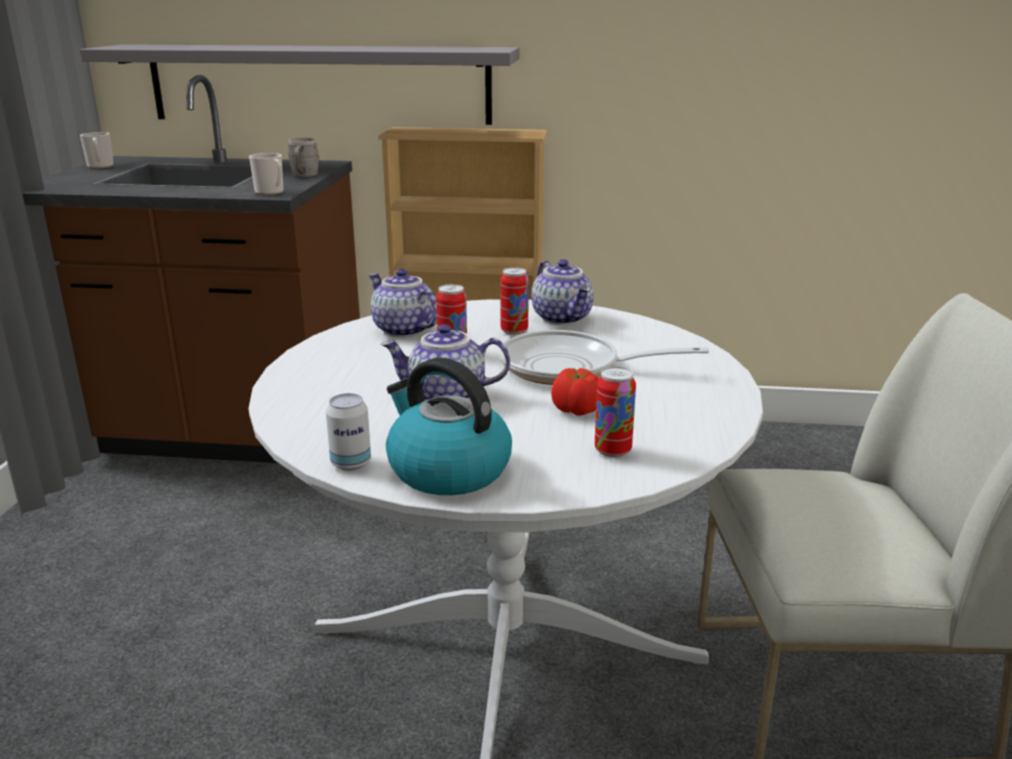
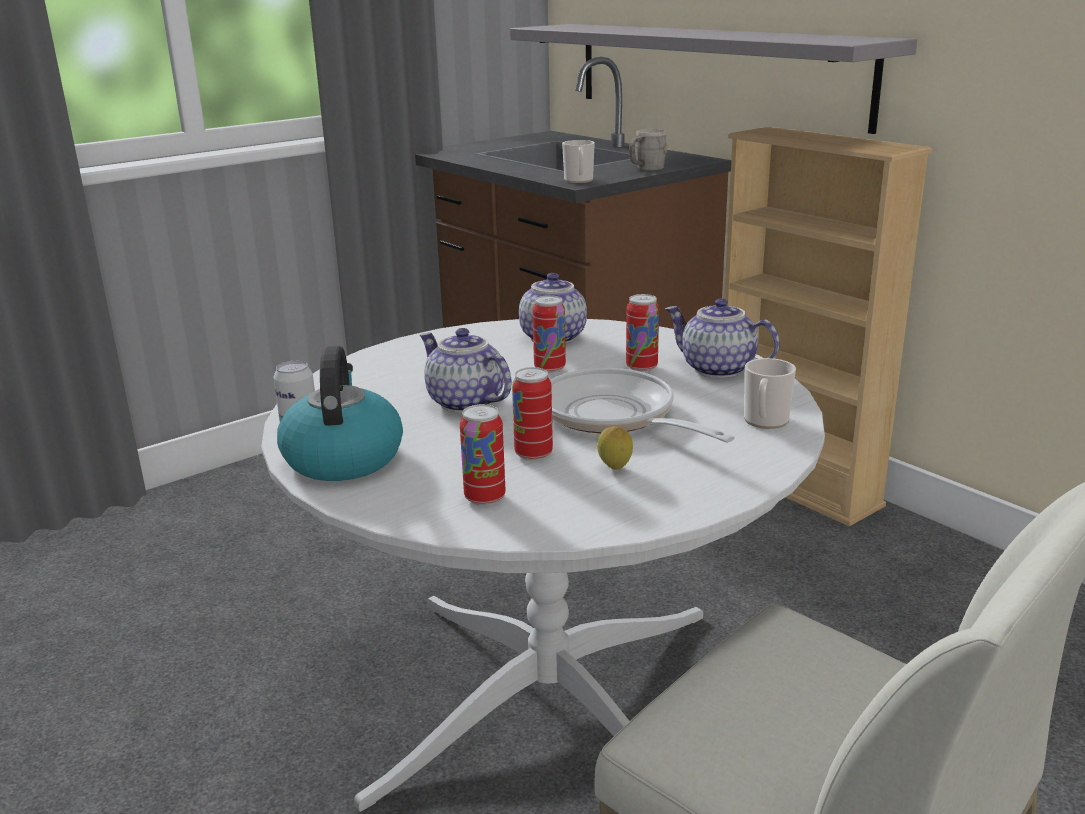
camera: 45 degrees right, 0 degrees up
mug [80,132,114,169] -> mug moved to [744,358,796,429]
teapot [532,259,594,325] -> teapot turned 105 degrees clockwise [665,298,780,378]
tomato [551,368,599,416] -> can [512,367,553,461]
none -> lemon [597,426,633,470]

